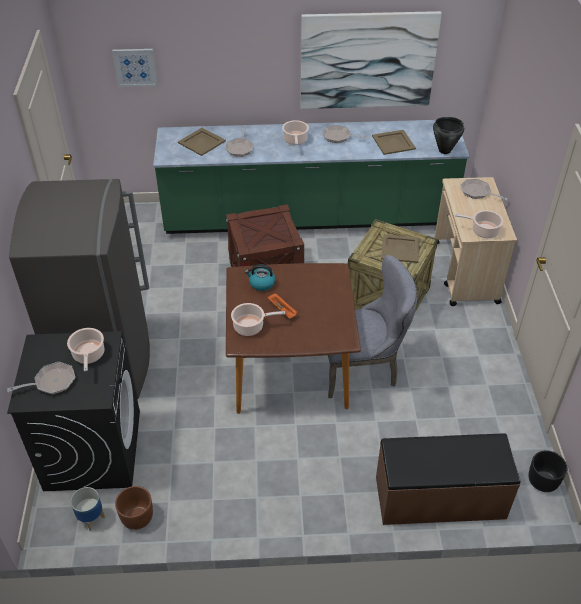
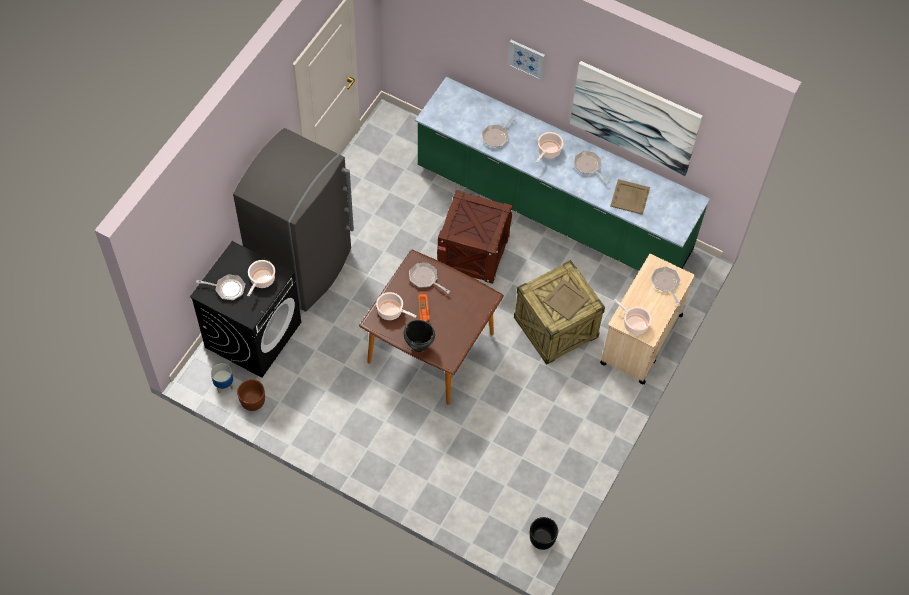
camera: 30 degrees right, 15 degrees up
picture [112,49,158,87] -> picture moved to [508,40,545,81]
beige tray [178,128,226,156] -> none
kettle [245,264,276,291] -> frying pan [409,263,450,293]
grey chair [328,255,417,398] -> none
brown bench [376,433,520,525] -> none
black cooking pot [433,117,464,154] -> black cooking pot moved to [404,320,435,352]

